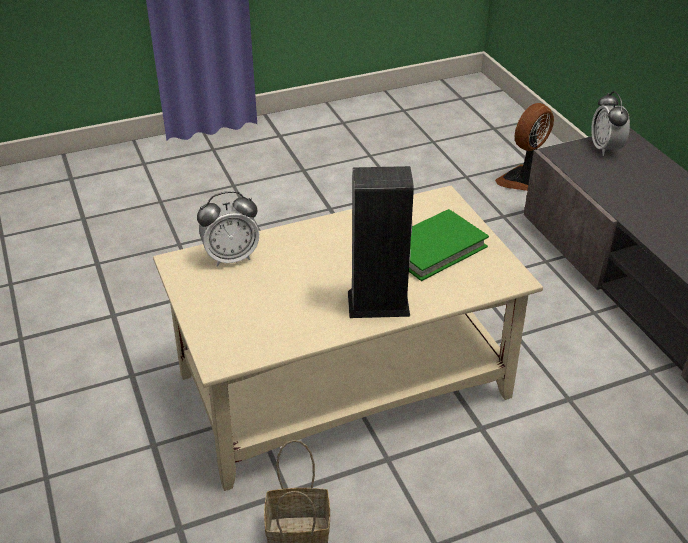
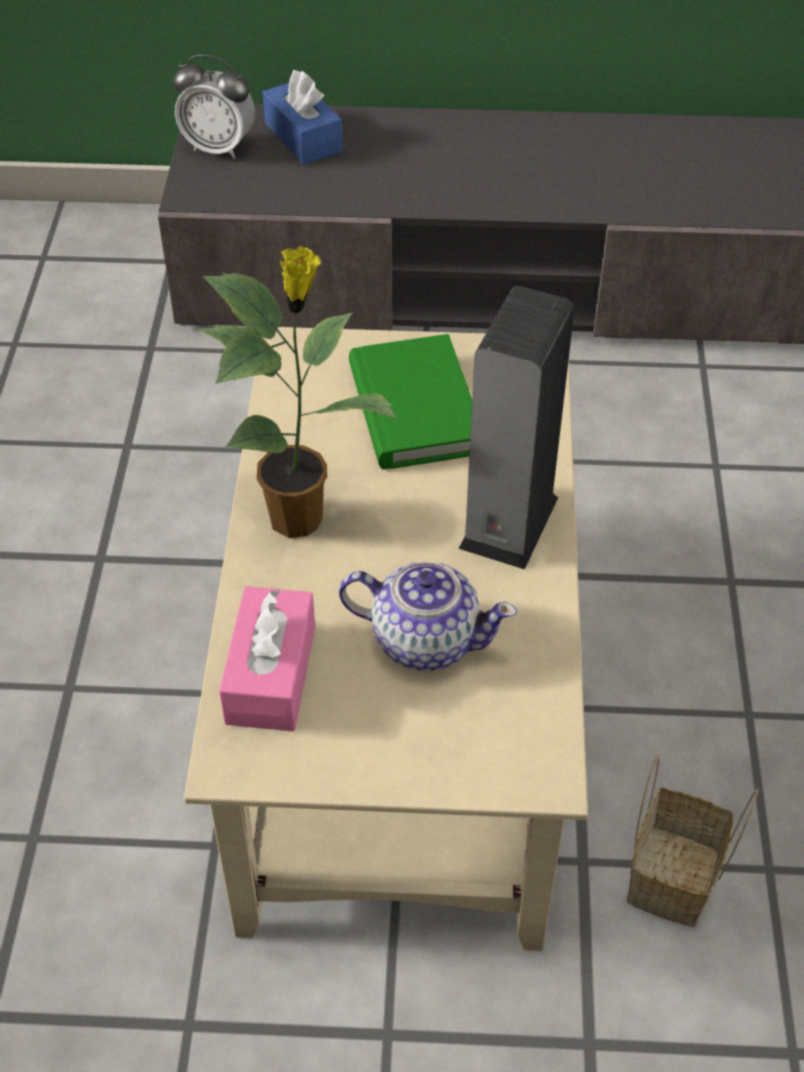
camera: 65 degrees left, 10 degrees up
alarm clock [197,191,259,267] -> pink tissue box [219,586,315,731]
fan [495,103,554,191] -> none
none -> potted plant [197,246,398,538]
none -> blue tissue box [263,70,343,164]
none -> teapot [339,561,517,671]

